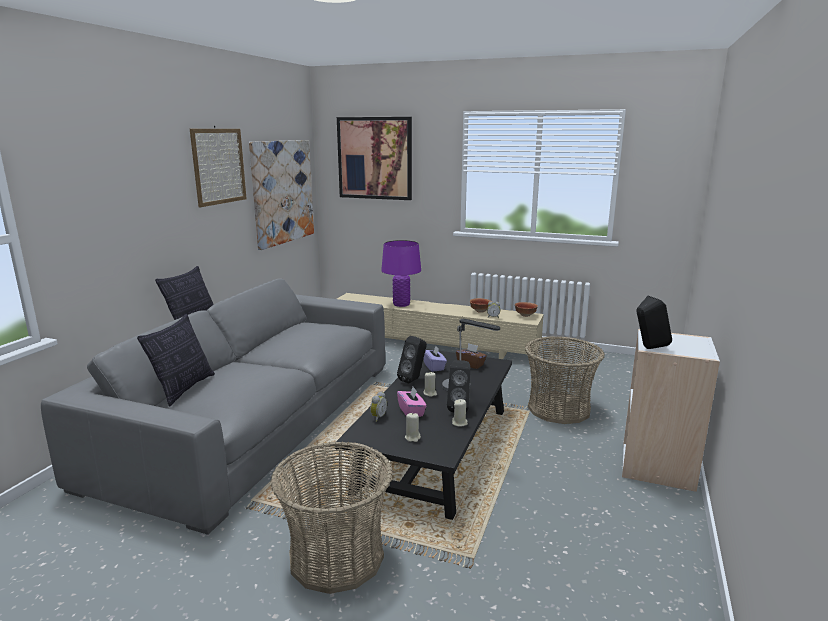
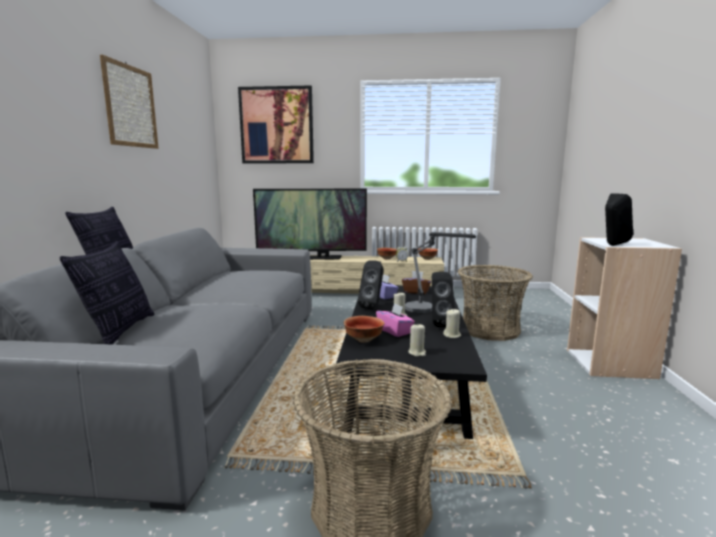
camera: 15 degrees left, 5 degrees down
picture [249,140,314,250] -> none
alarm clock [370,392,387,422] -> bowl [344,316,385,343]
purple table lamp [381,240,421,307] -> television [253,189,367,260]

